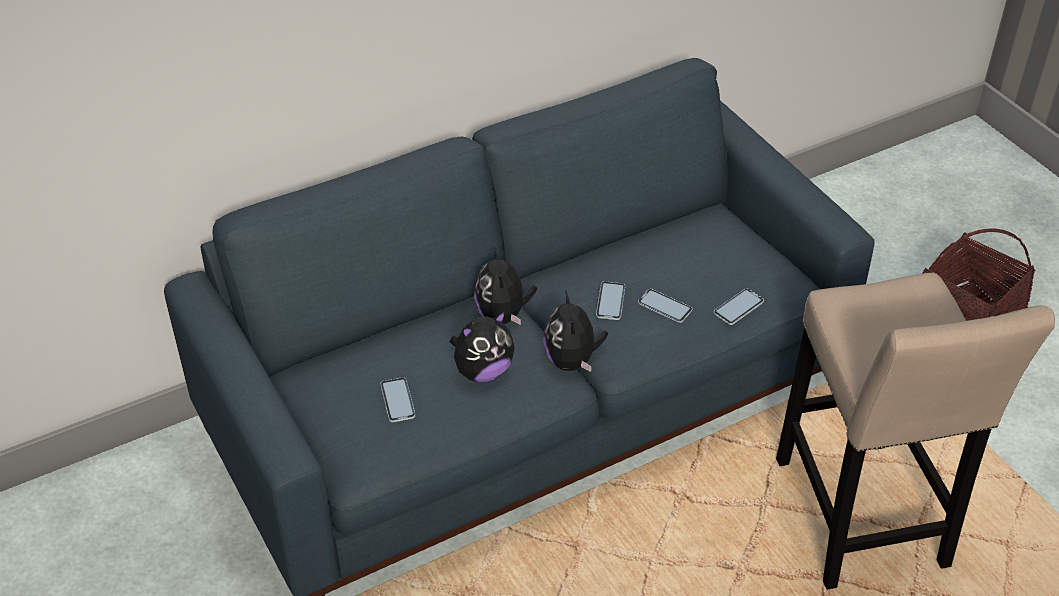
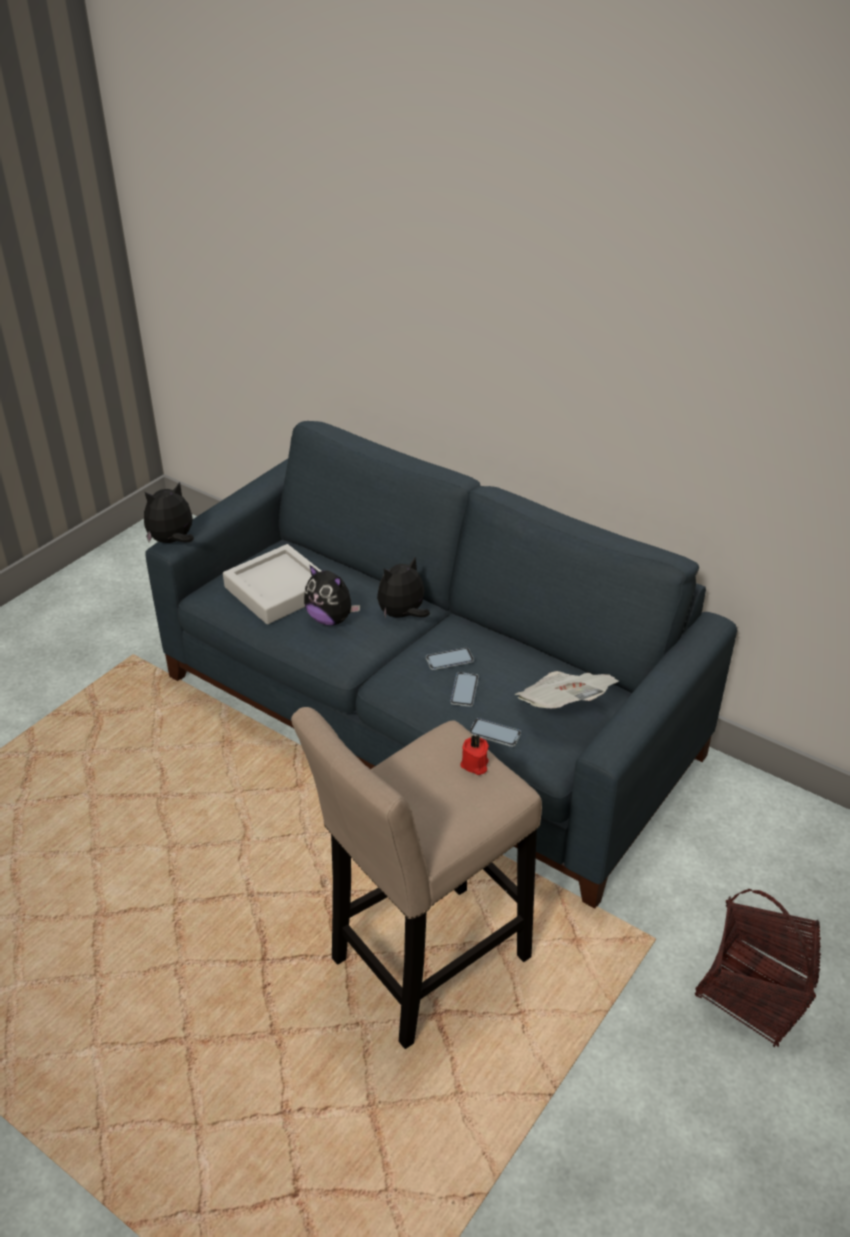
camera: 65 degrees right, 5 degrees down
phone [380,377,416,422] -> grey tray [223,544,321,625]
plush toy [543,290,608,372] -> plush toy moved to [144,482,194,543]
none -> red candle [460,735,489,775]
none -> newspaper [515,671,619,708]

